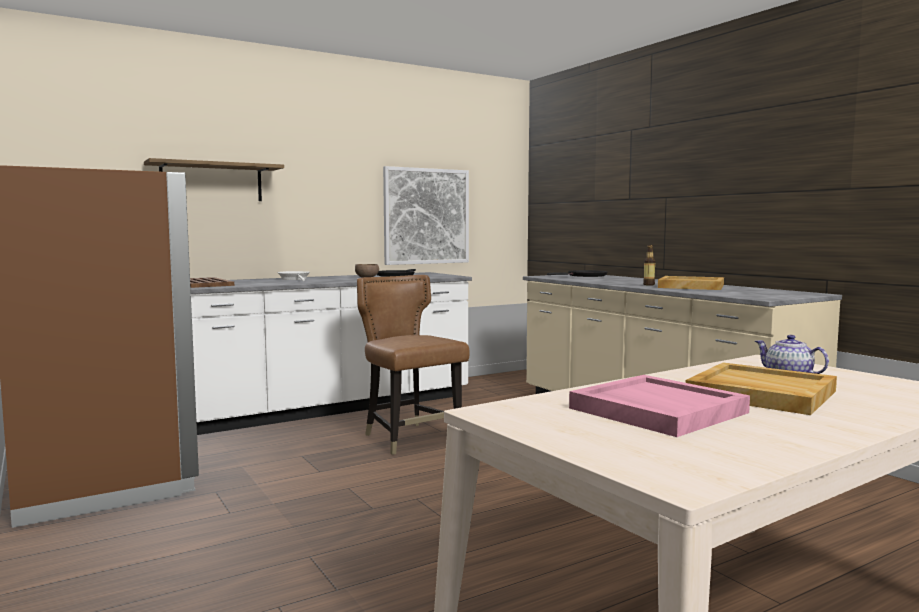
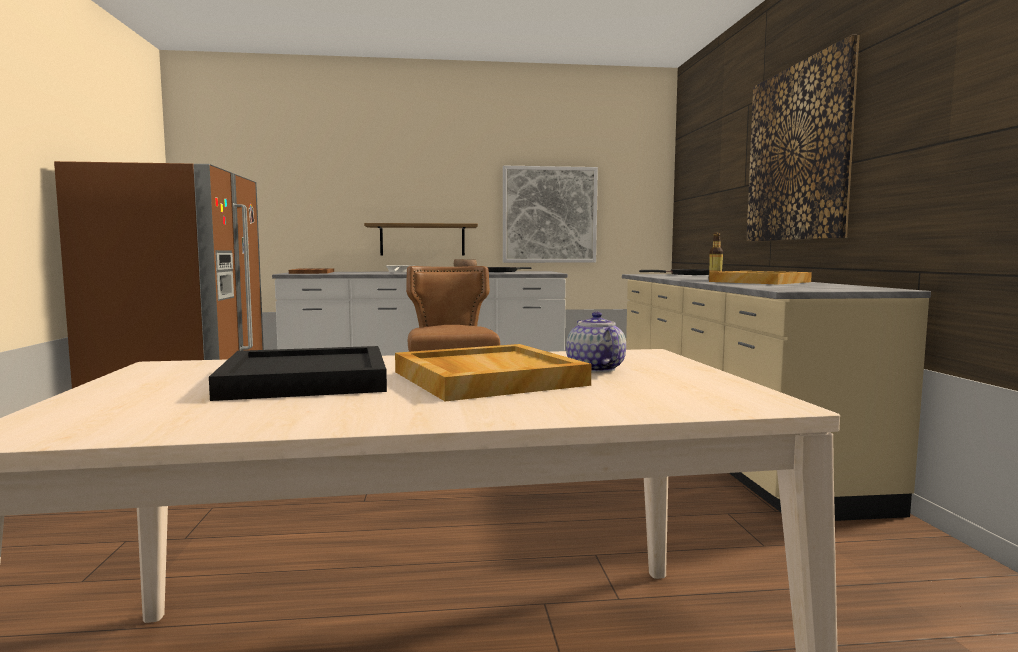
camera: 25 degrees right, 0 degrees up
shelf [144,158,284,201] -> shelf moved to [364,223,478,255]
pink tray [569,375,750,437] -> black tray [209,346,387,401]
none -> picture [746,35,860,241]

